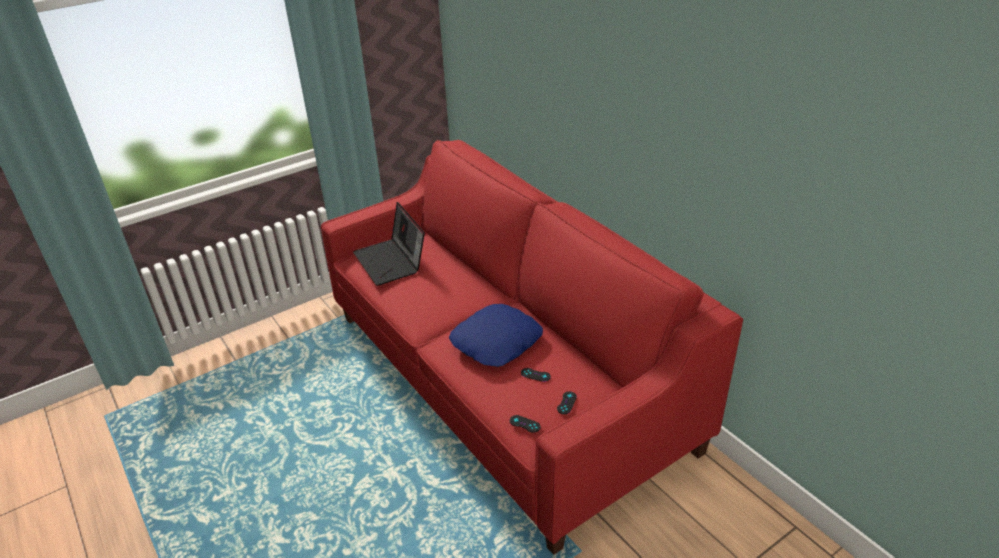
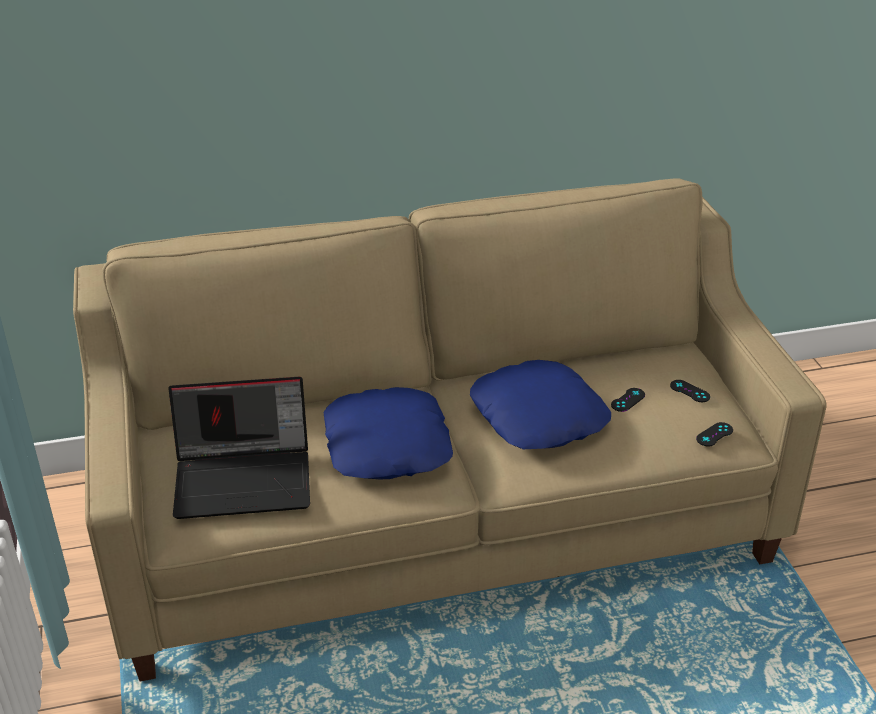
camera: 70 degrees left, 0 degrees up
red sofa [321,140,743,555] -> beige sofa [73,179,827,681]
none -> blue pillow [323,387,453,479]

